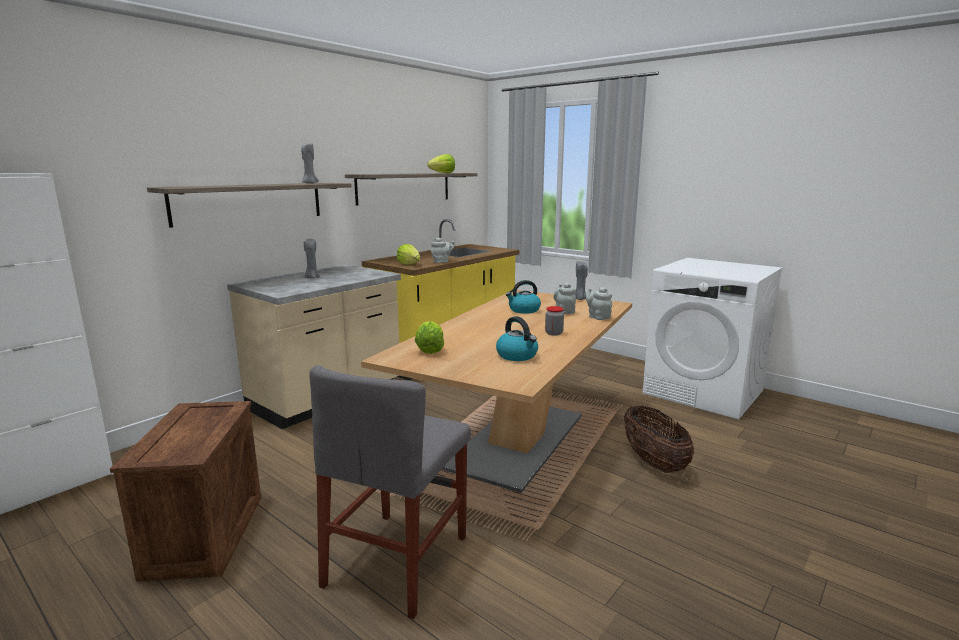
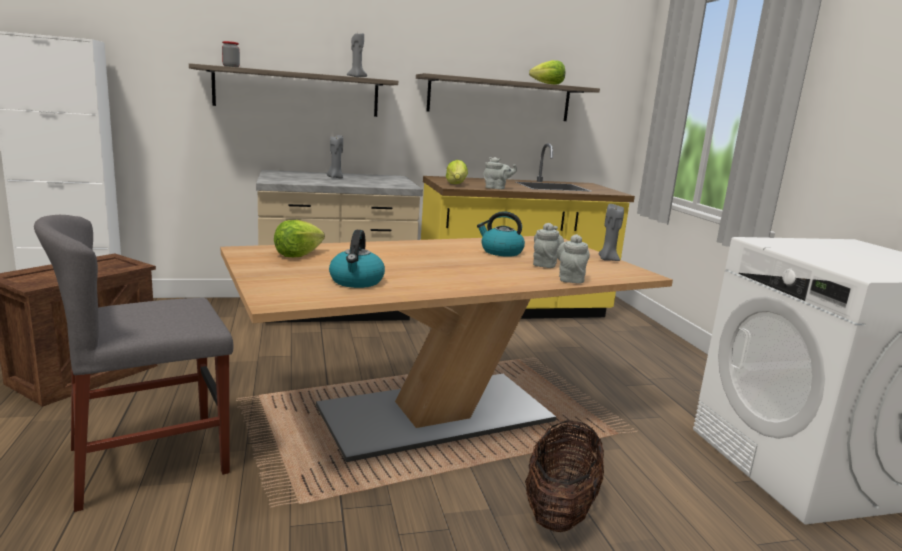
camera: 35 degrees right, 0 degrees up
jar [545,306,564,335] -> jar moved to [222,41,240,67]

